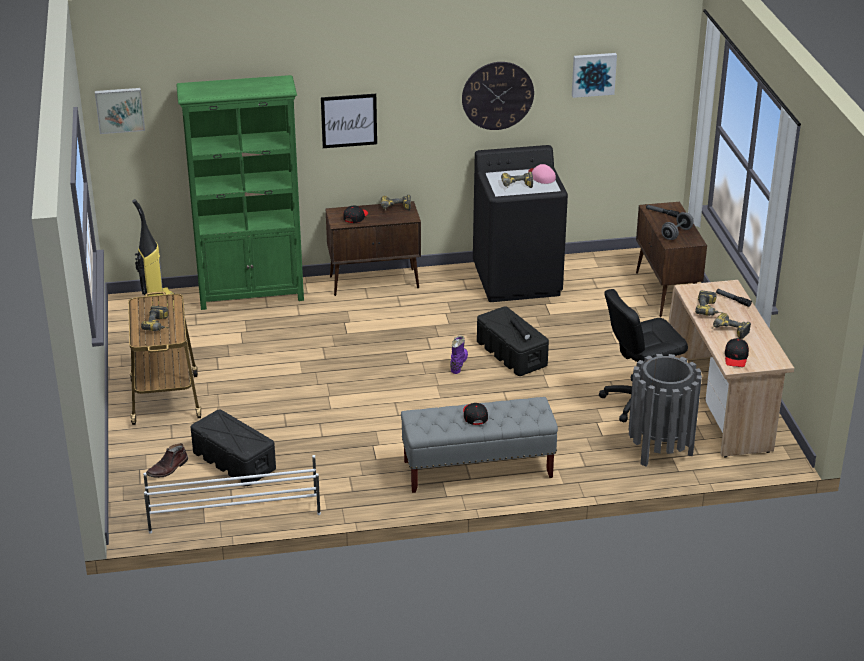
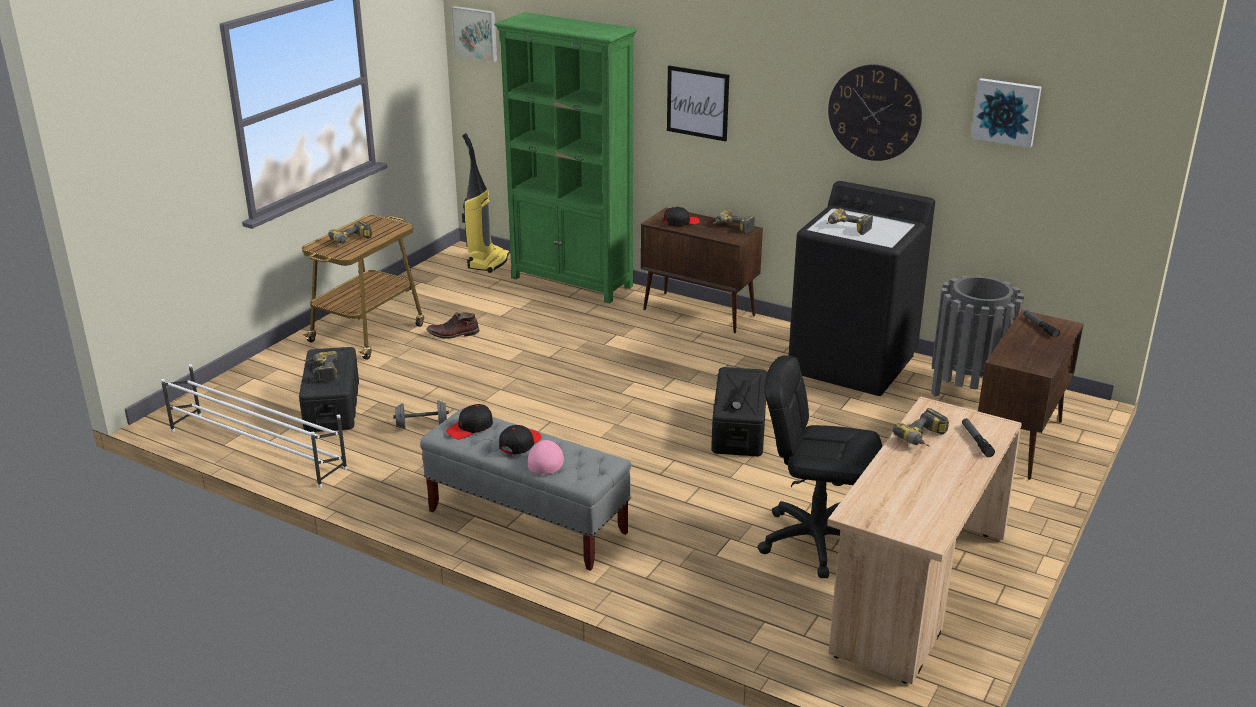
camera: 40 degrees right, 5 degrees down
brown boot [146,443,188,478] -> brown boot moved to [426,312,480,339]
purple boot [450,336,468,374] -> none
pink cap [528,164,556,184] -> pink cap moved to [528,440,564,474]
grey trash can [628,354,702,467] -> grey trash can moved to [931,276,1024,397]
grey dumbbell [661,212,694,240] -> grey dumbbell moved to [393,400,449,429]
power drill [712,313,751,339] -> power drill moved to [304,351,338,382]
black cap [725,338,749,367] -> black cap moved to [446,404,493,439]

